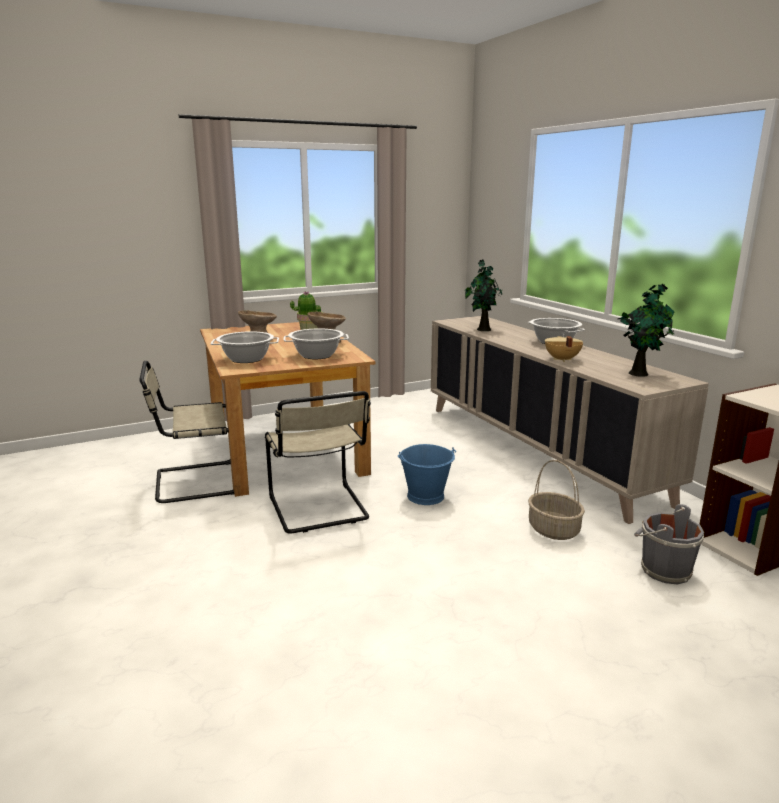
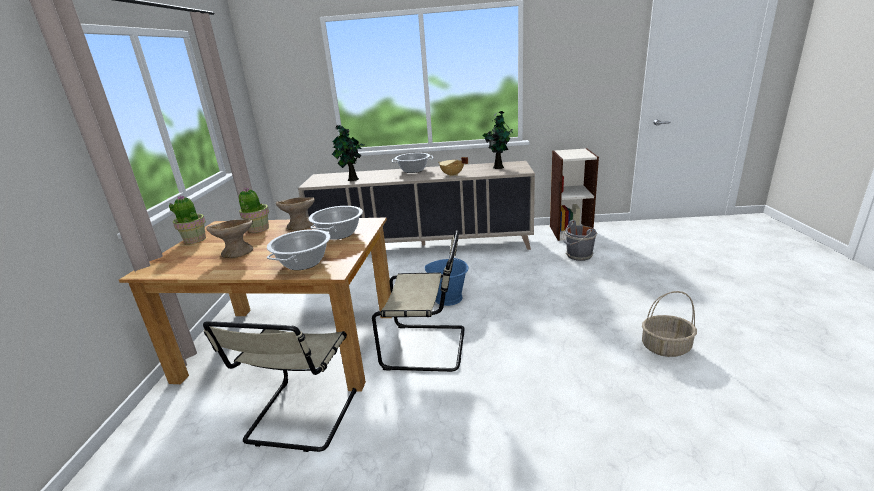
camera: 60 degrees left, 5 degrees up
basket [528,460,585,540] -> basket moved to [642,291,697,357]
none -> potted plant [169,195,206,244]

